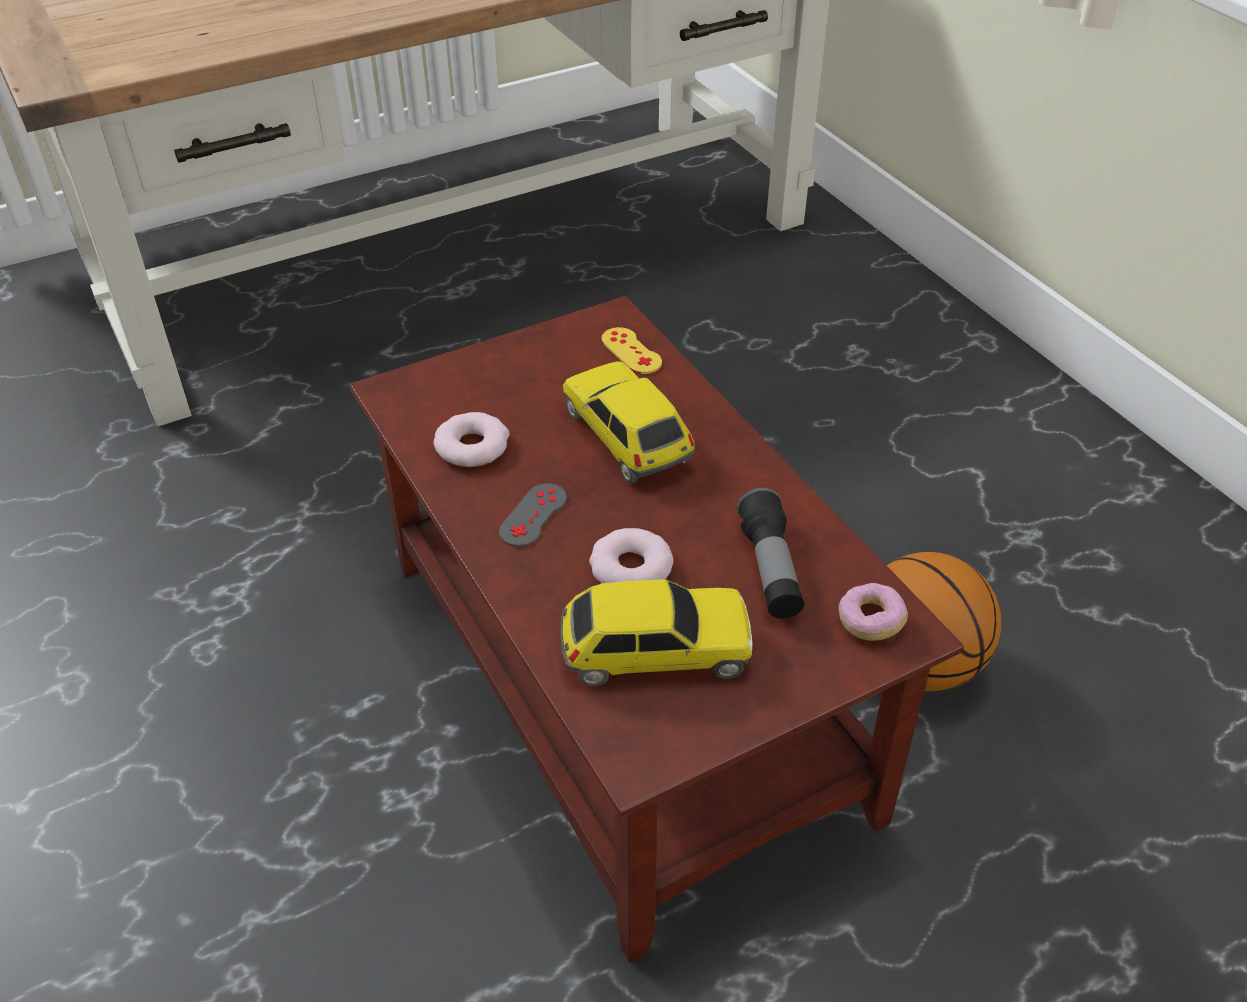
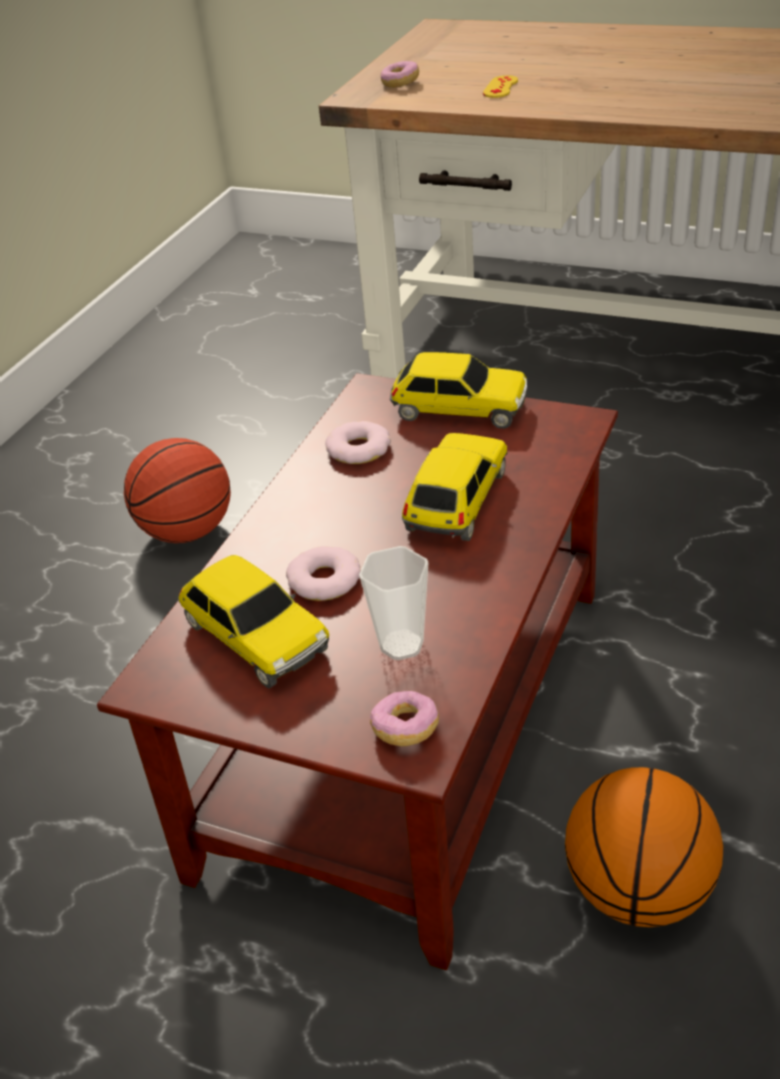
camera: 55 degrees right, 5 degrees down
grey game controller [499,483,567,547] -> none
yellow game controller [601,327,662,374] -> yellow game controller moved to [483,75,518,98]
flashlight [737,488,804,619] -> cup [359,546,429,660]
none -> basketball [124,438,231,543]
none -> donut [381,61,419,88]
none -> toy car [390,352,527,429]

